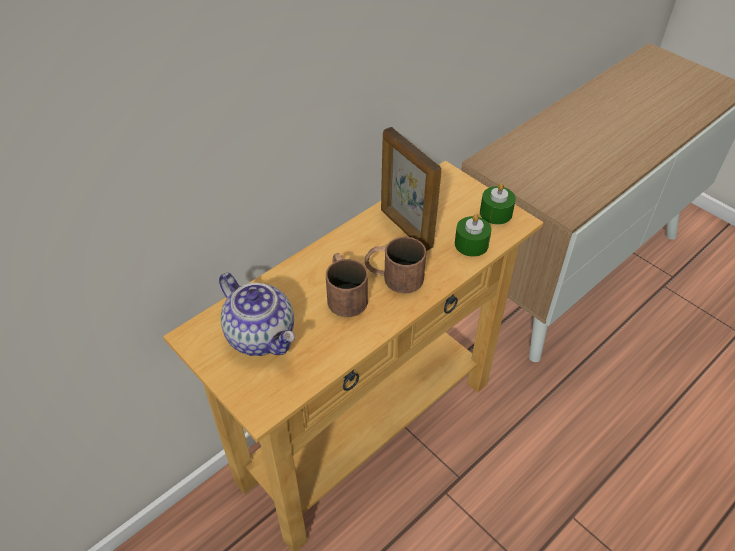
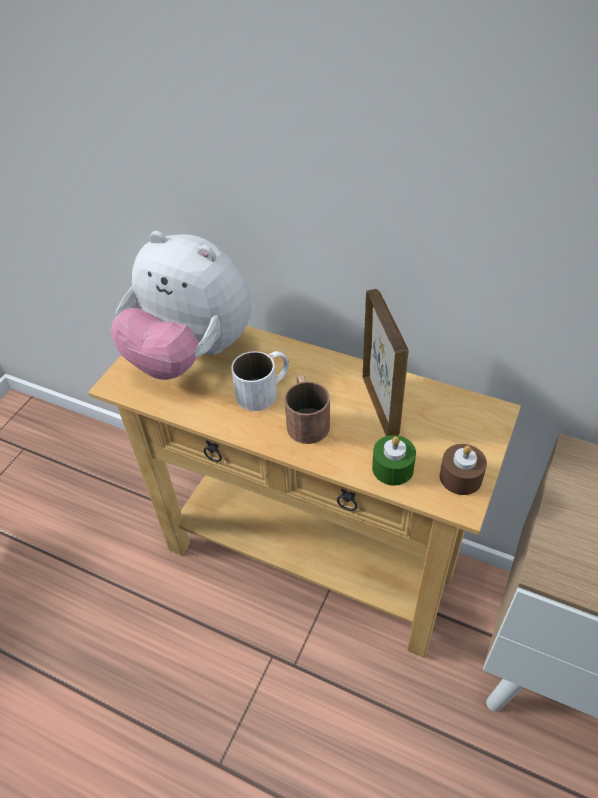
camera: 70 degrees right, 0 degrees up
teapot [219,273,295,356] -> plush toy [111,231,251,380]
brown mug [326,253,368,317] -> white mug [231,351,289,411]
picture frame [381,127,442,251] -> picture frame turned 135 degrees clockwise [362,289,409,436]
green candle [480,183,516,225] -> brown candle [440,444,487,495]

